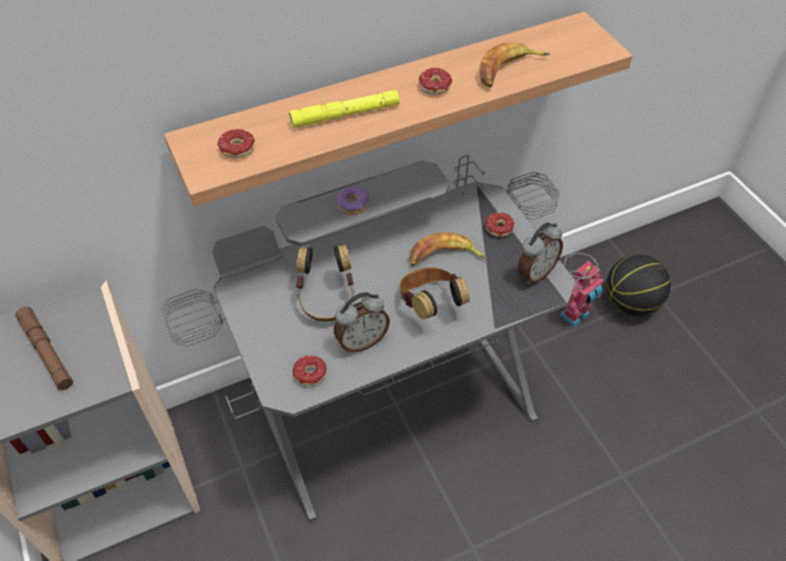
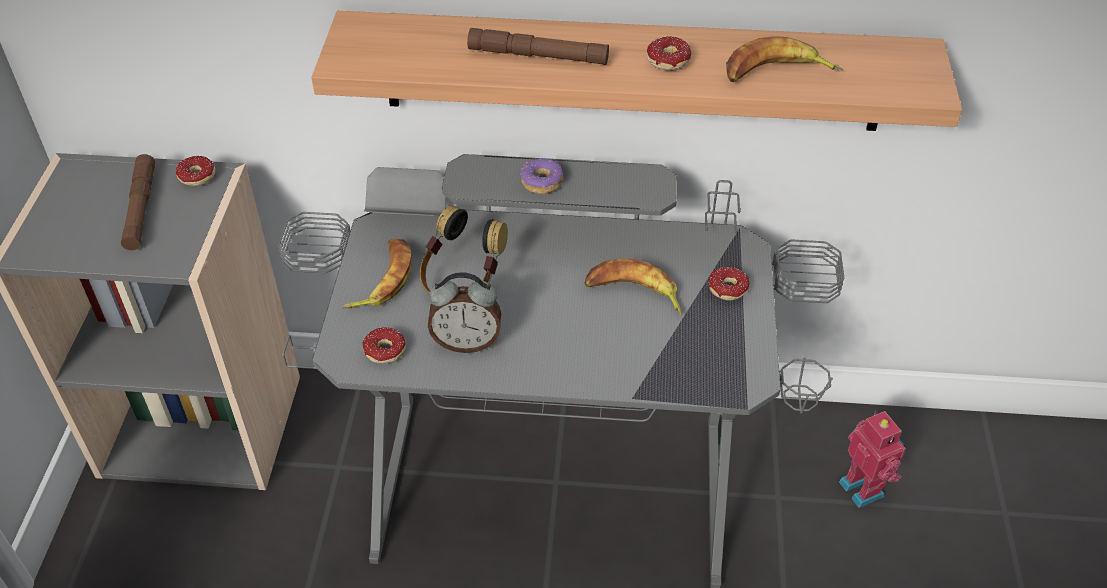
camera: 30 degrees right, 5 degrees down
donut [217,129,255,161] -> donut moved to [176,156,215,186]
yellow flashlight [289,90,399,128] -> brown flashlight [467,28,609,65]
headphones [400,267,470,319] -> none
alarm clock [518,222,563,284] -> none
toy robot [559,261,603,328] -> toy robot turned 105 degrees counterclockwise [839,411,906,508]
basketball [606,254,671,316] -> none
none -> banana [342,239,412,309]

